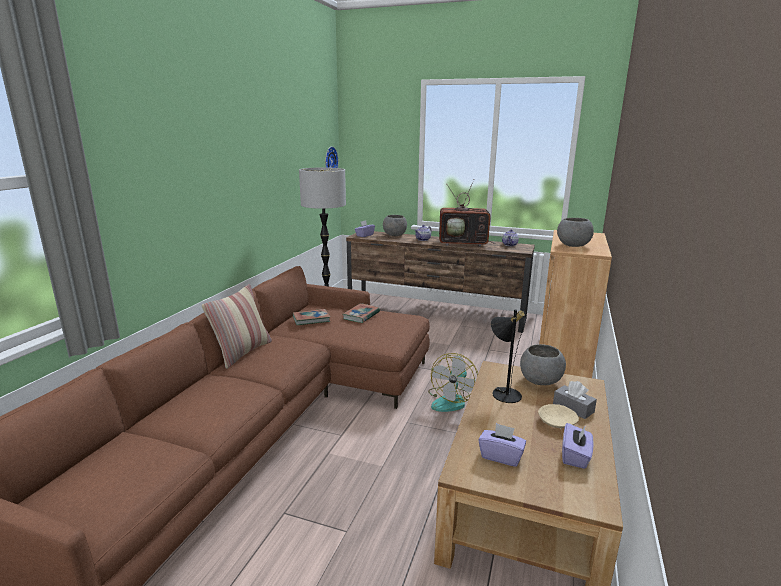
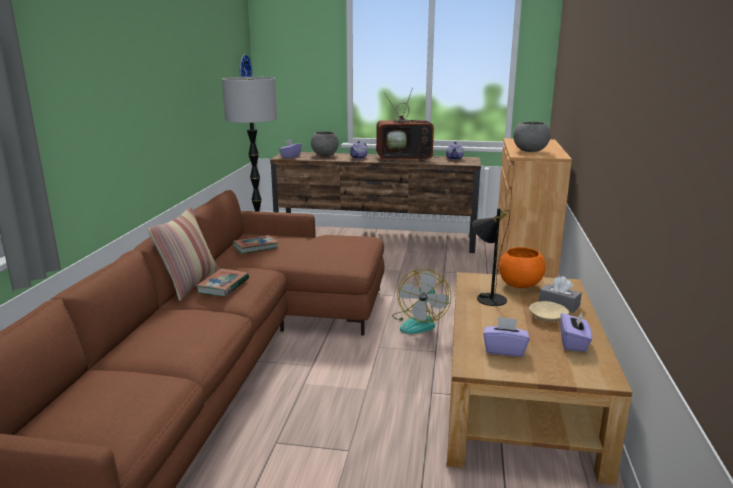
camera: 10 degrees left, 0 degrees up
book [343,303,380,323] -> book moved to [196,269,249,296]
grey bowl [520,344,566,385] -> orange bowl [499,247,546,288]

